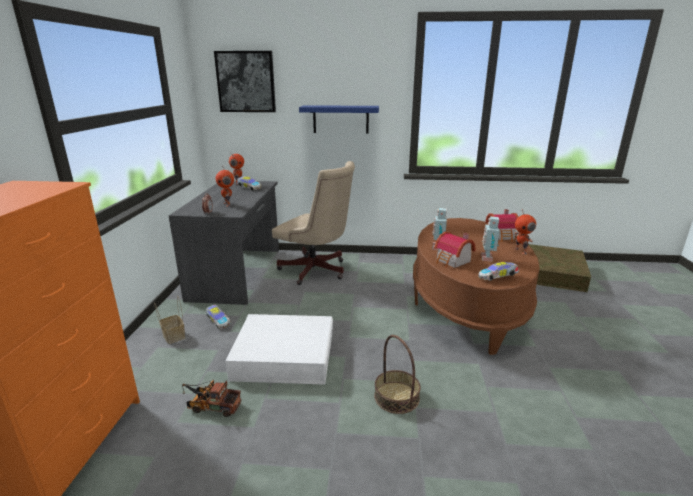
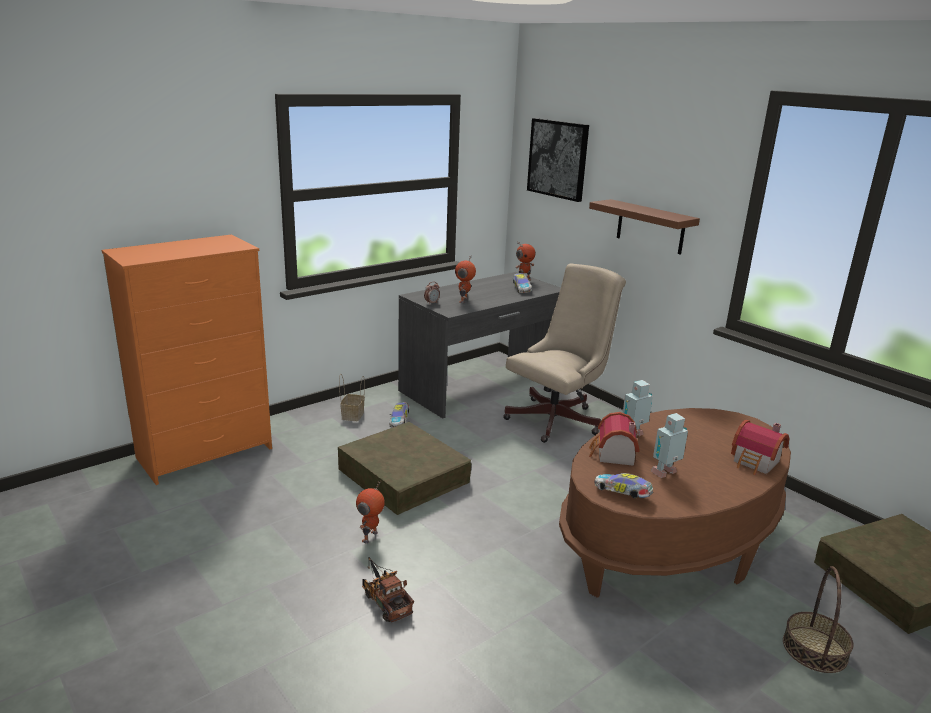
camera: 45 degrees right, 0 degrees up
toy truck [182,380,241,417] -> toy truck moved to [362,557,414,622]
white storage box [225,314,333,385] -> brown storage box [338,422,471,515]
beige office chair [272,161,355,285] -> beige office chair turned 120 degrees counterclockwise [503,264,626,443]
blue shelf [299,105,379,134] -> brown shelf [589,199,700,254]
basket [374,335,421,414] -> basket moved to [783,566,853,673]
toy robot [514,210,536,254] -> toy robot moved to [356,482,385,543]

